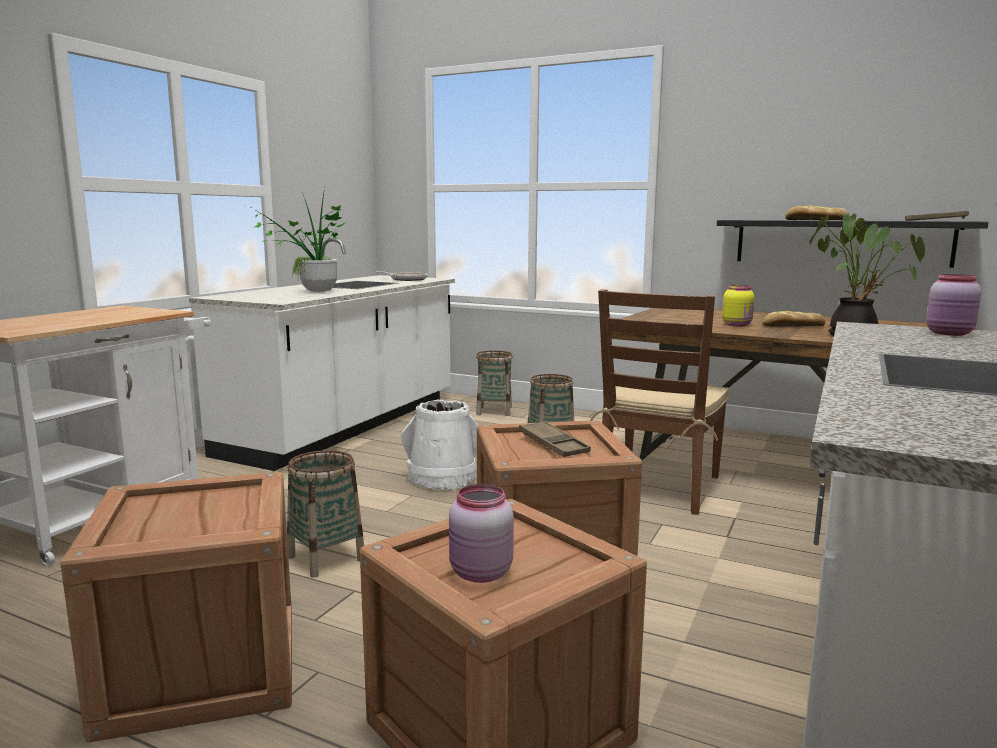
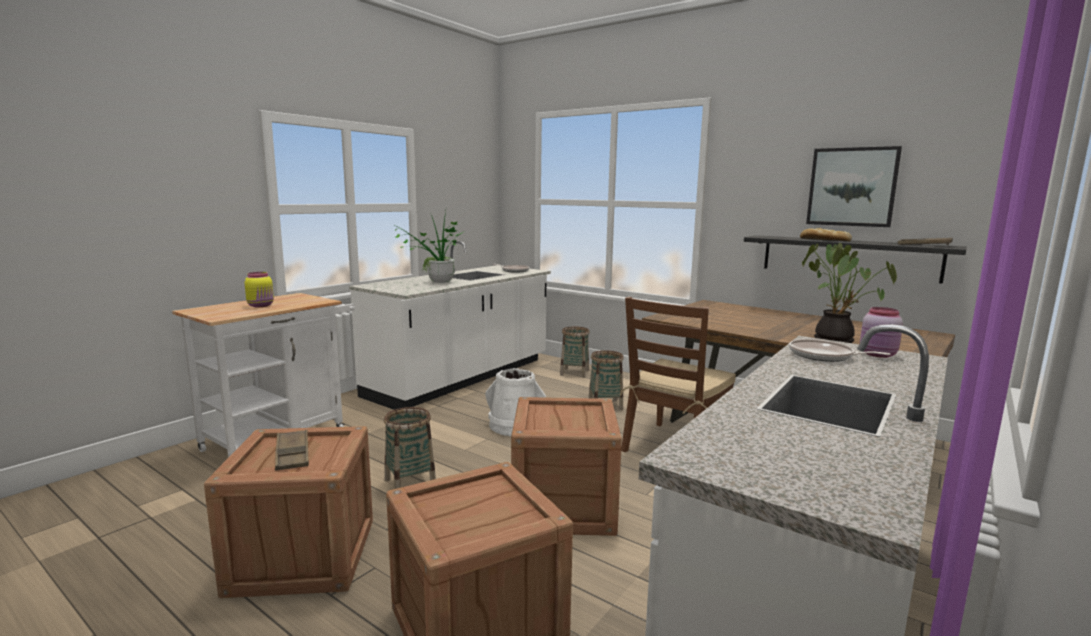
camera: 10 degrees right, 0 degrees up
pink jar [449,484,514,583] -> none
brown tray [519,421,591,457] -> brown tray moved to [275,430,309,471]
yellow jar [722,285,754,326] -> yellow jar moved to [244,272,274,307]
bread [762,311,826,326] -> none
none -> frying pan [789,339,891,362]
none -> picture [806,146,902,227]

